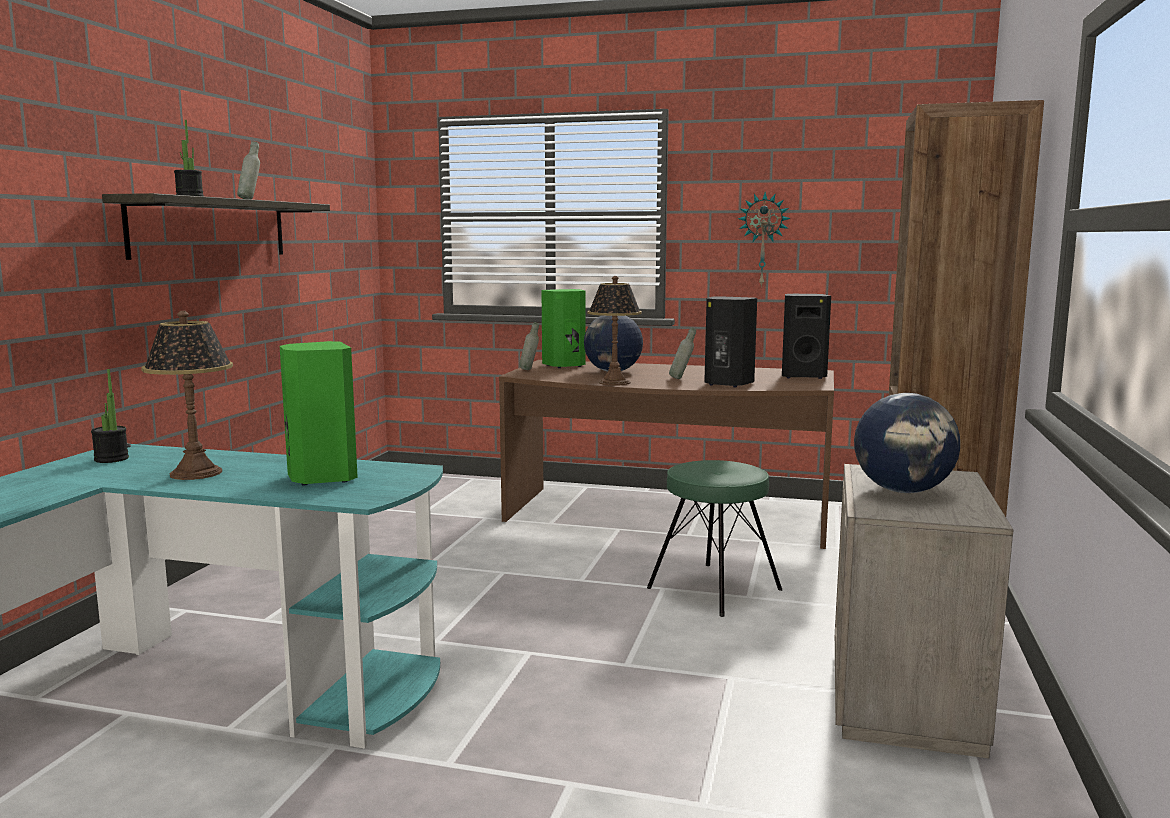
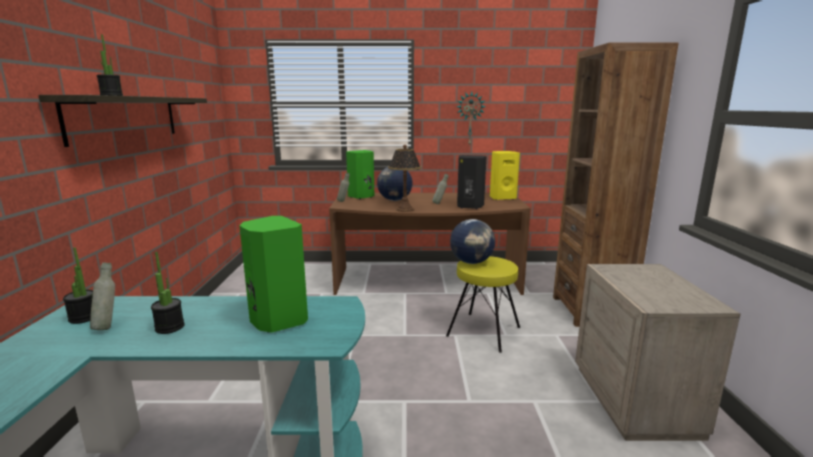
camera: 15 degrees left, 5 degrees up
table lamp [141,311,233,480] -> potted plant [151,252,185,334]
grey bottle [237,141,260,199] -> grey bottle moved to [90,262,115,330]
green stool [647,460,782,617] -> yellow stool [446,256,520,353]
black speaker [782,294,831,379] -> yellow speaker [490,151,520,200]
globe [854,393,960,493] -> globe moved to [450,219,495,264]

